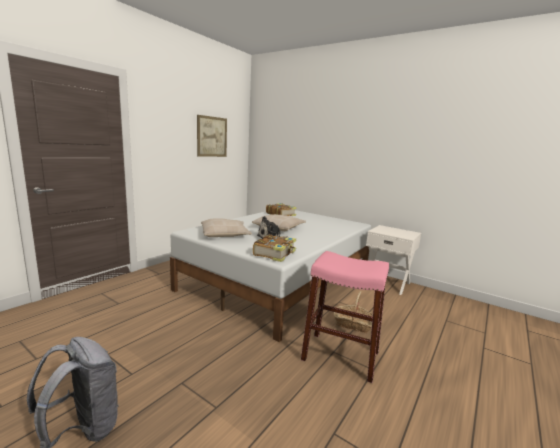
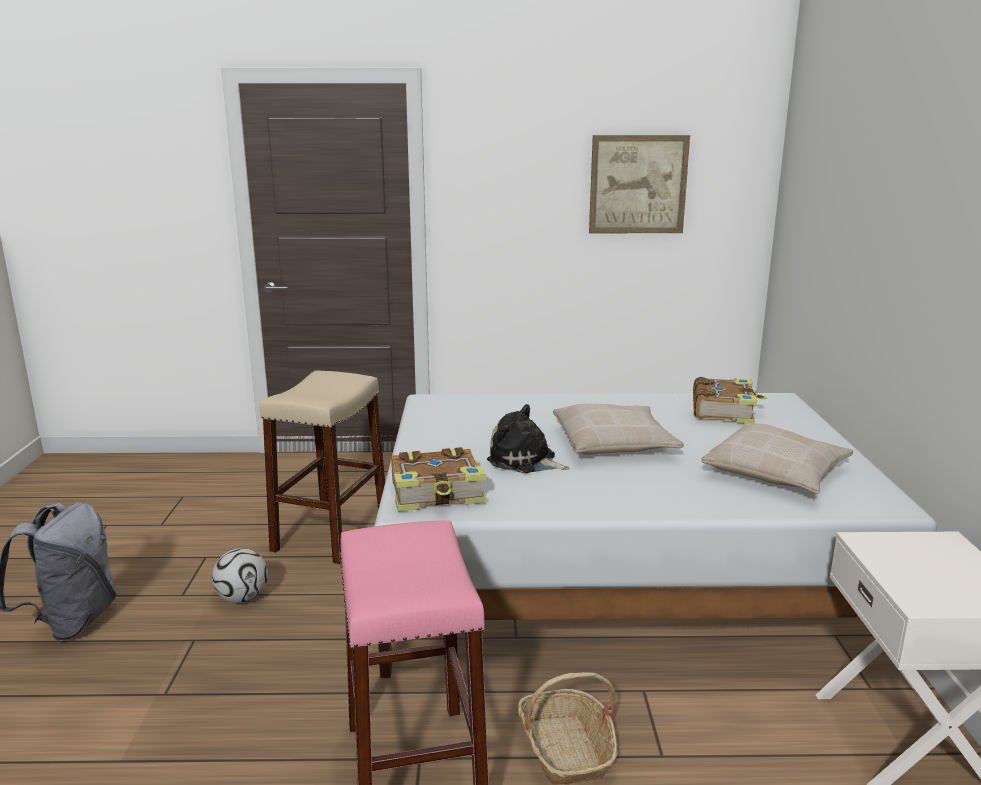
camera: 55 degrees right, 5 degrees up
beige pillow [201,218,252,237] -> beige pillow moved to [701,424,853,494]
none -> football [212,548,268,603]
none -> beige stool [260,371,385,565]

